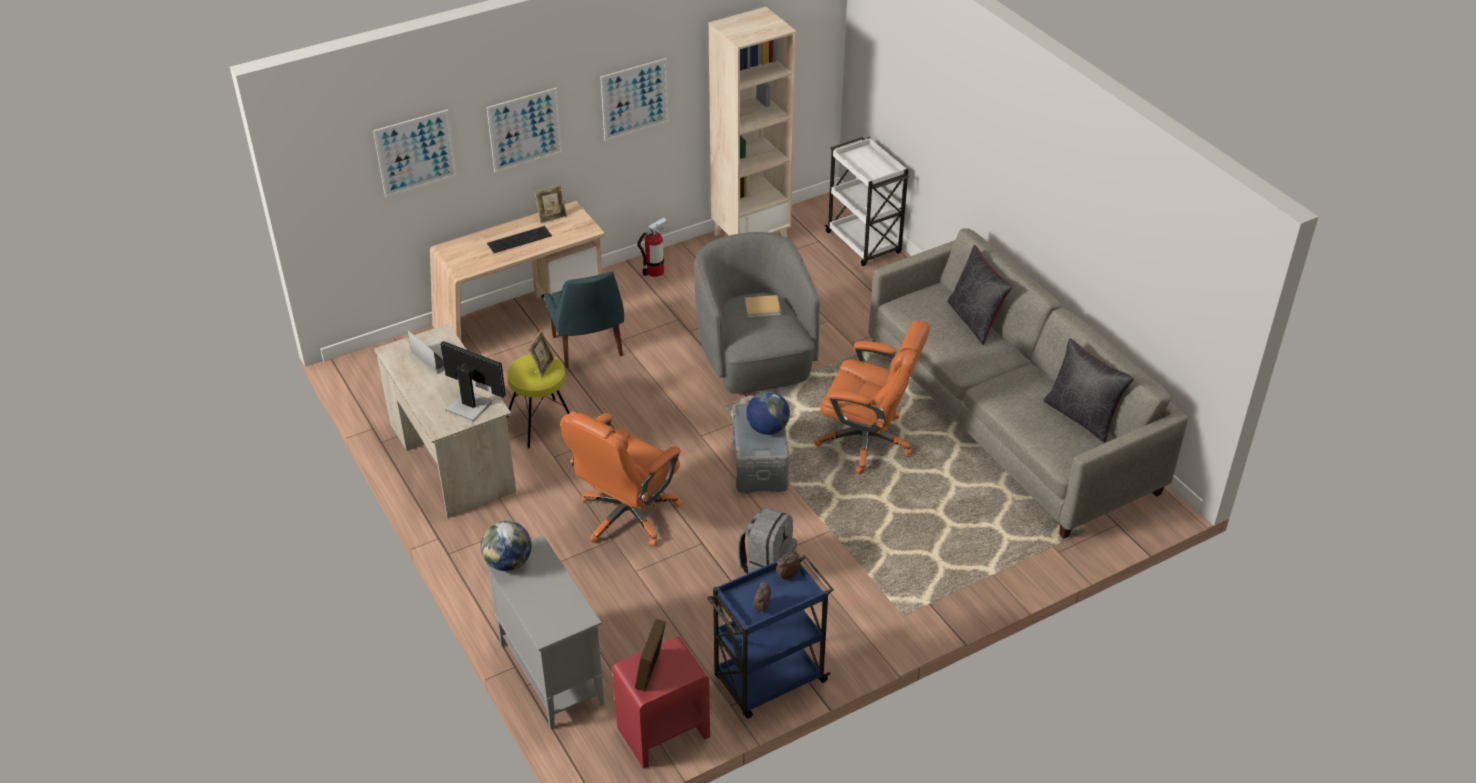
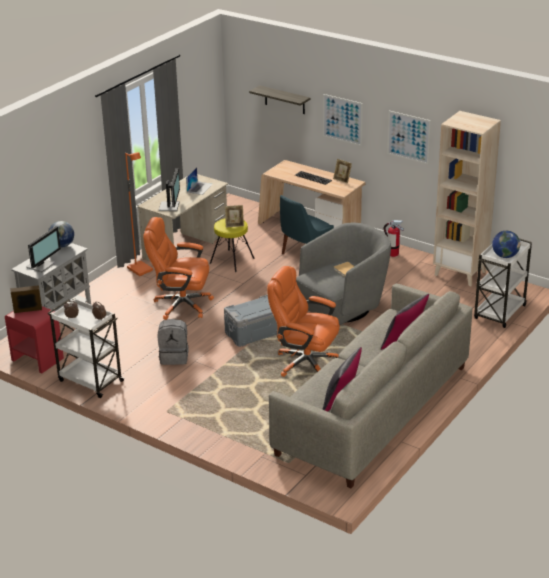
camera: 65 degrees right, 10 degrees down
picture [373,110,457,197] -> shelf [249,85,311,114]
blue cart [707,554,834,718] -> white cart [48,298,125,398]
globe [746,391,790,435] -> globe moved to [492,231,520,258]
orange office chair [814,320,931,474] -> orange office chair turned 120 degrees clockwise [267,266,340,377]
none -> monitor [26,226,61,273]
none -> orange floor lamp [125,152,153,276]

